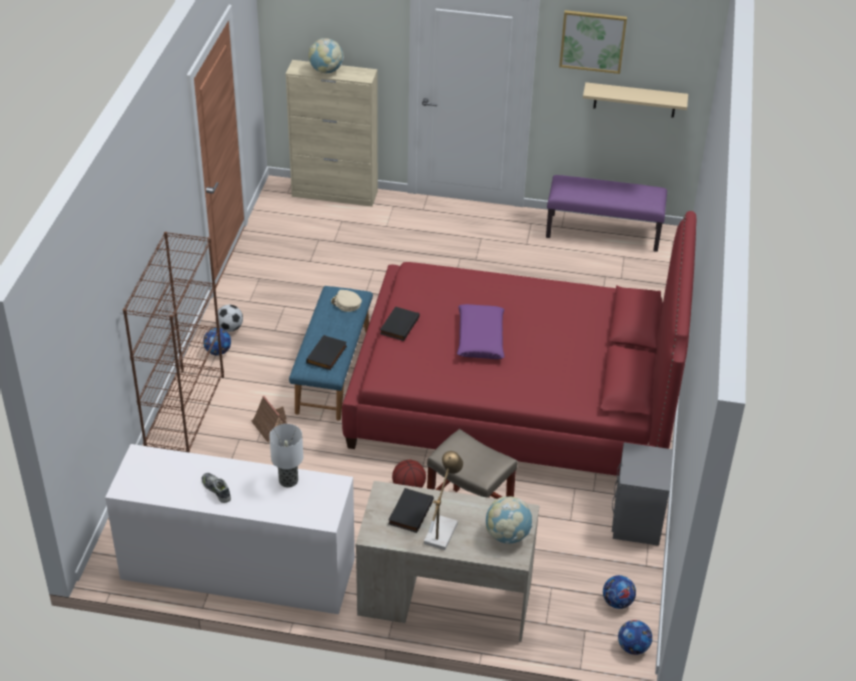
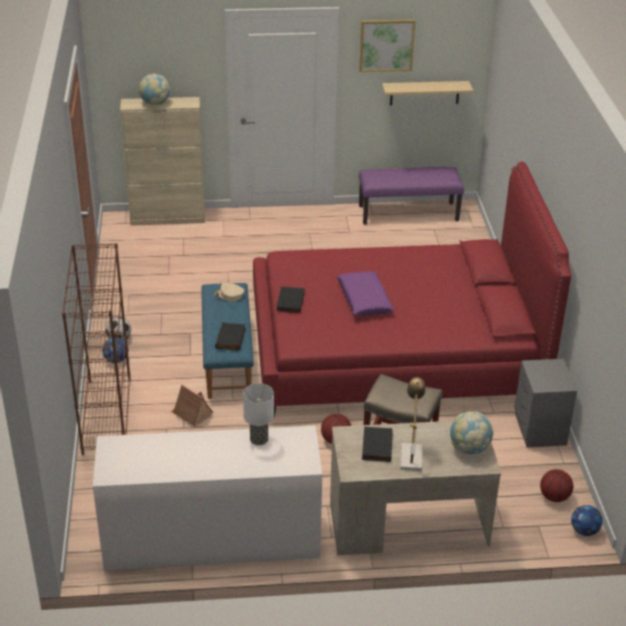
camera: 15 degrees left, 5 degrees down
shoe [201,473,231,503] -> none
football [603,575,636,609] -> basketball [540,469,573,502]

